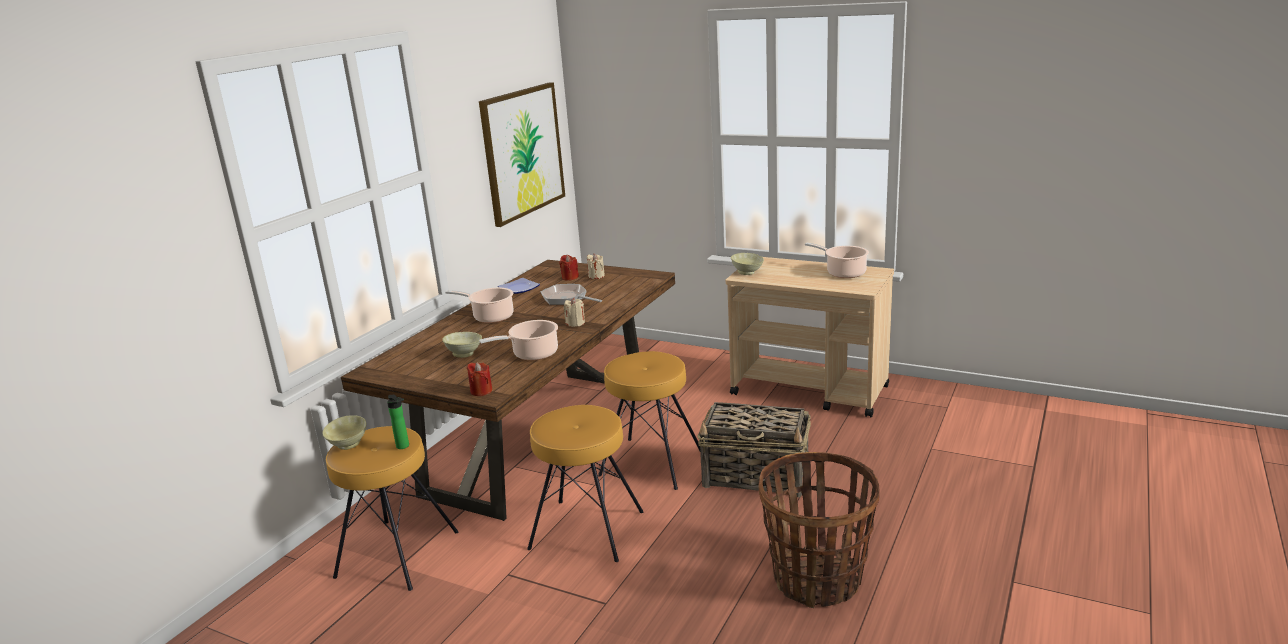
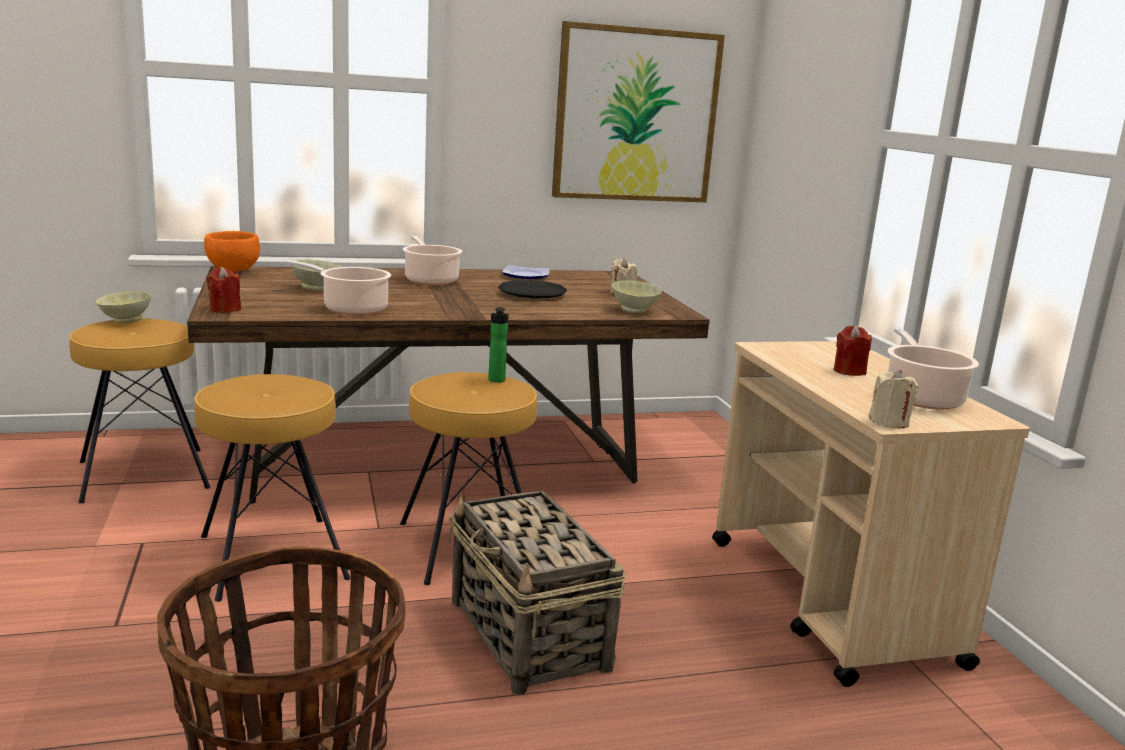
camera: 45 degrees right, 5 degrees down
bottle [387,395,409,449] -> bottle moved to [488,307,509,383]
frying pan [541,284,602,305] -> black plate [498,280,567,298]
red candle [559,255,579,281] -> red candle moved to [834,325,872,376]
beige candle [564,298,585,327] -> beige candle moved to [869,369,919,429]
beige bowl [731,253,764,275] -> beige bowl moved to [612,280,662,313]
none -> orange bowl [204,231,260,272]

